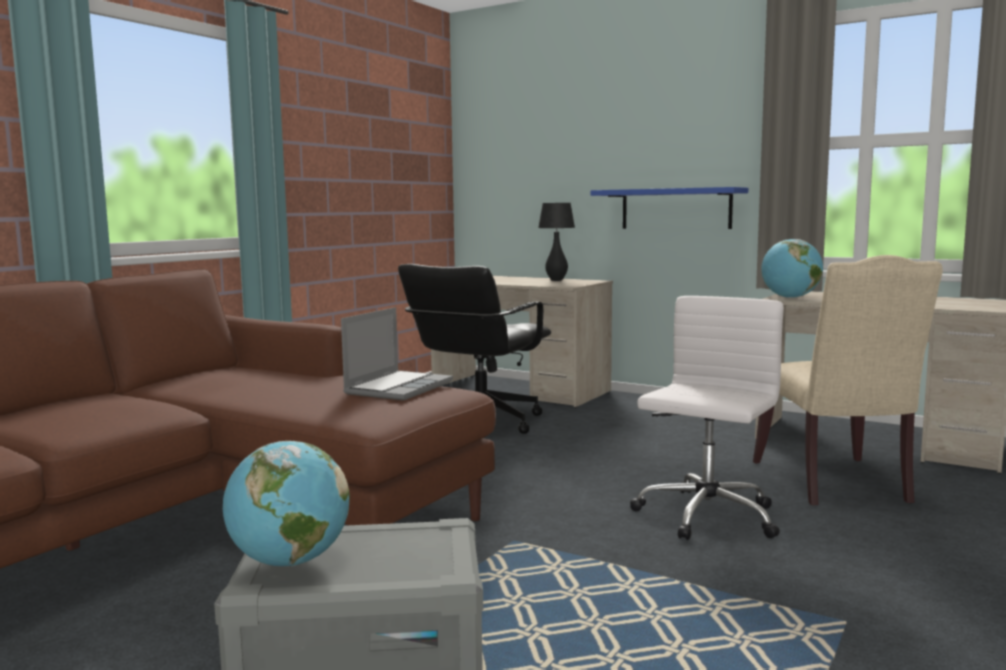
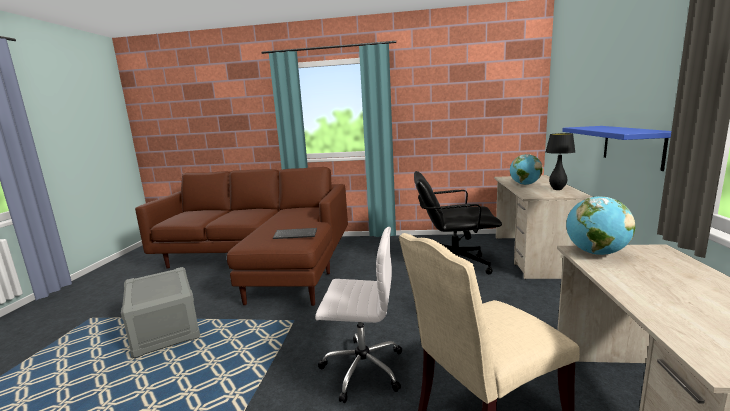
camera: 65 degrees right, 5 degrees up
globe [223,441,350,566] -> globe moved to [510,154,543,185]
laptop [341,307,453,401] -> keyboard [273,228,317,239]

